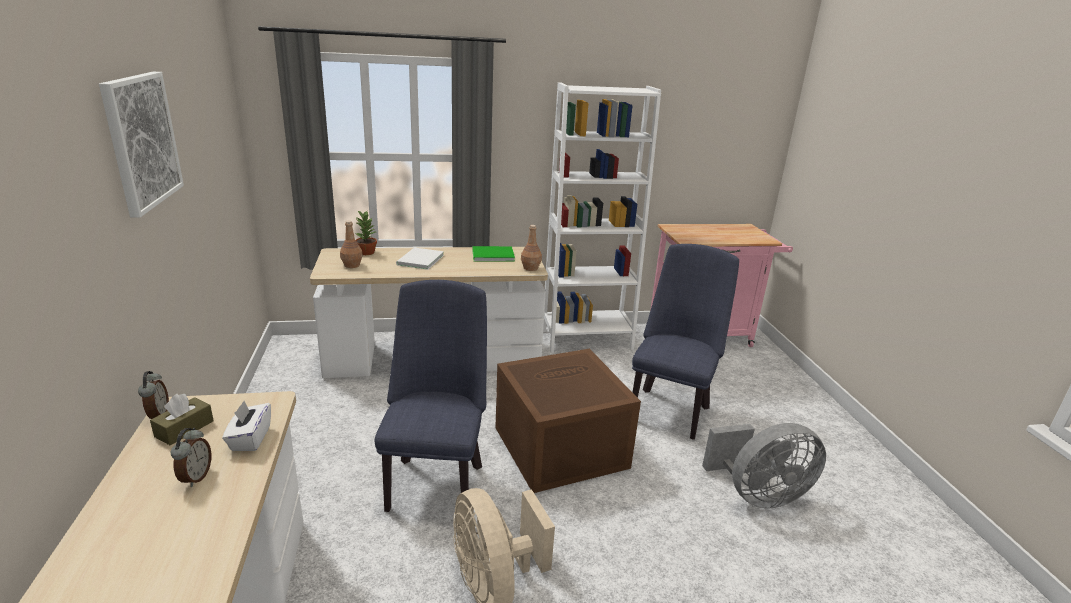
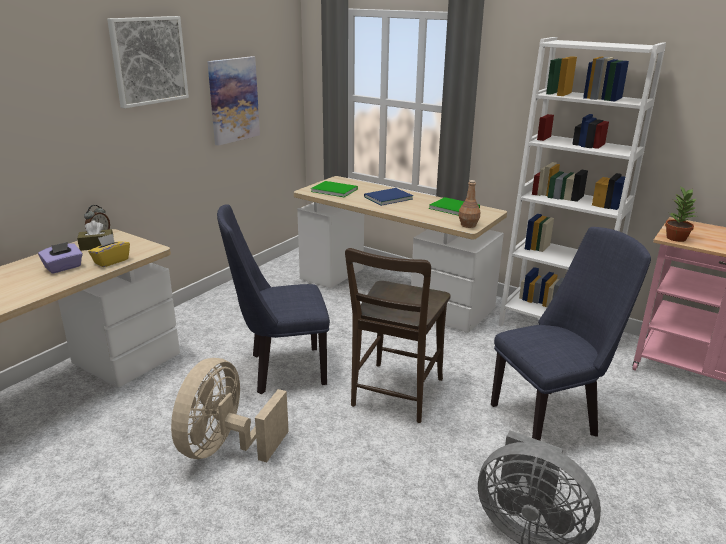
camera: 45 degrees right, 0 degrees up
alarm clock [171,428,211,487] -> purple tissue box [38,242,83,274]
white tissue box [222,401,271,451] -> yellow tissue box [88,234,130,267]
brown bottle [340,220,363,268] -> green book [311,181,358,197]
potted plant [355,211,377,255] -> potted plant moved to [665,186,696,242]
blue chair [375,280,487,512] -> blue chair turned 150 degrees counterclockwise [217,205,330,394]
white book [396,247,444,270] -> blue book [364,188,413,206]
brown storage box [495,349,641,493] -> brown chair [345,248,451,423]
none -> picture [207,56,260,146]

